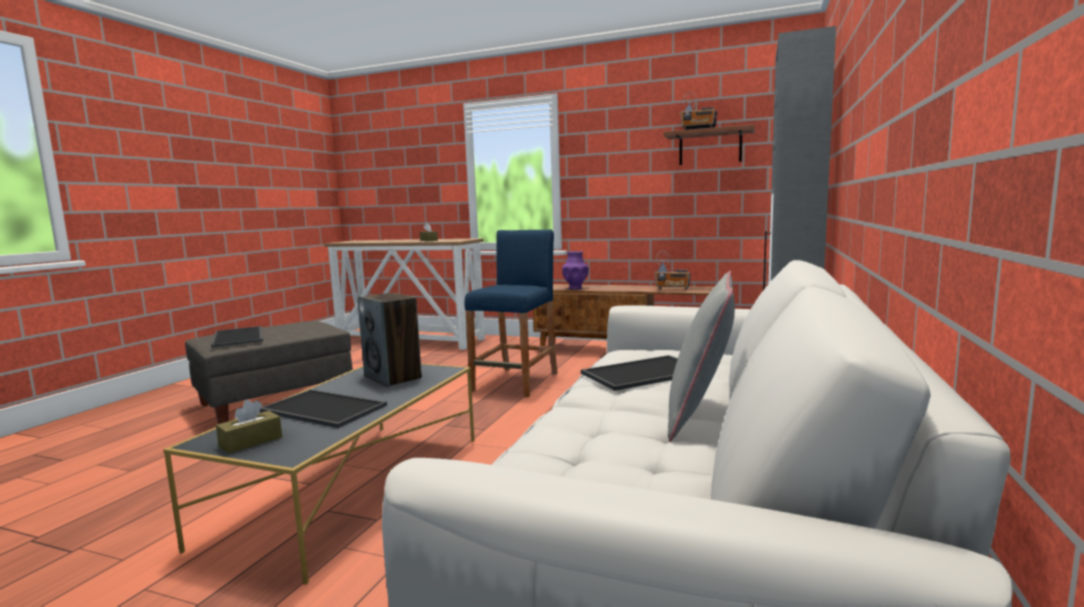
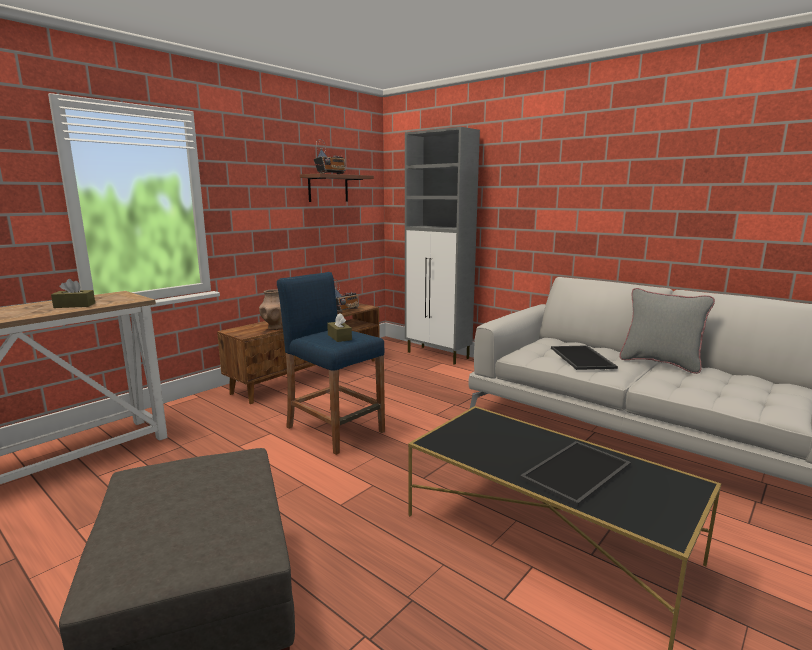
camera: 70 degrees left, 5 degrees up
tray [211,326,263,348] -> none
brown tissue box [216,400,282,454] -> brown tissue box moved to [327,313,352,342]
speaker [357,293,422,387] -> none
purple vase [562,251,589,290] -> brown vase [259,289,282,330]

